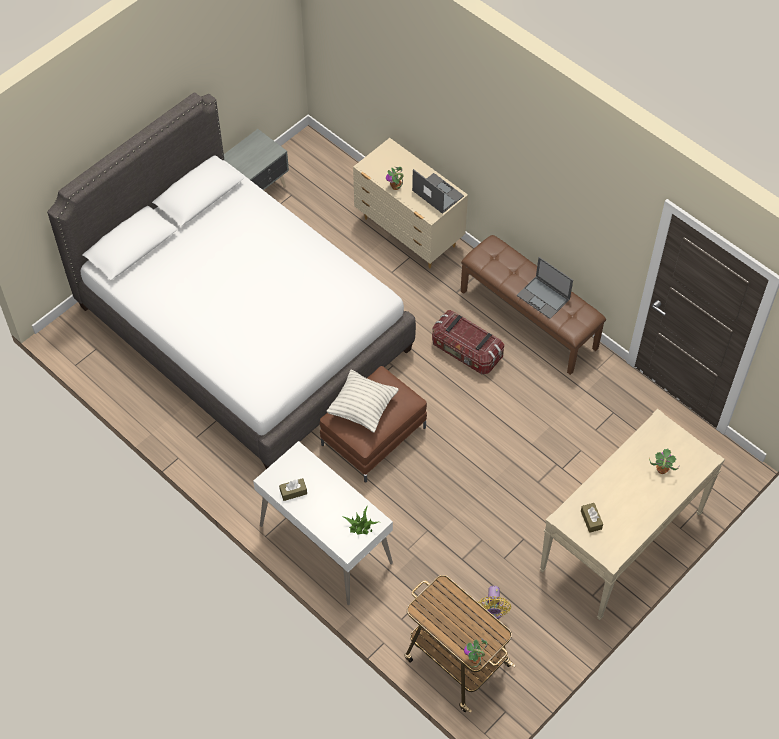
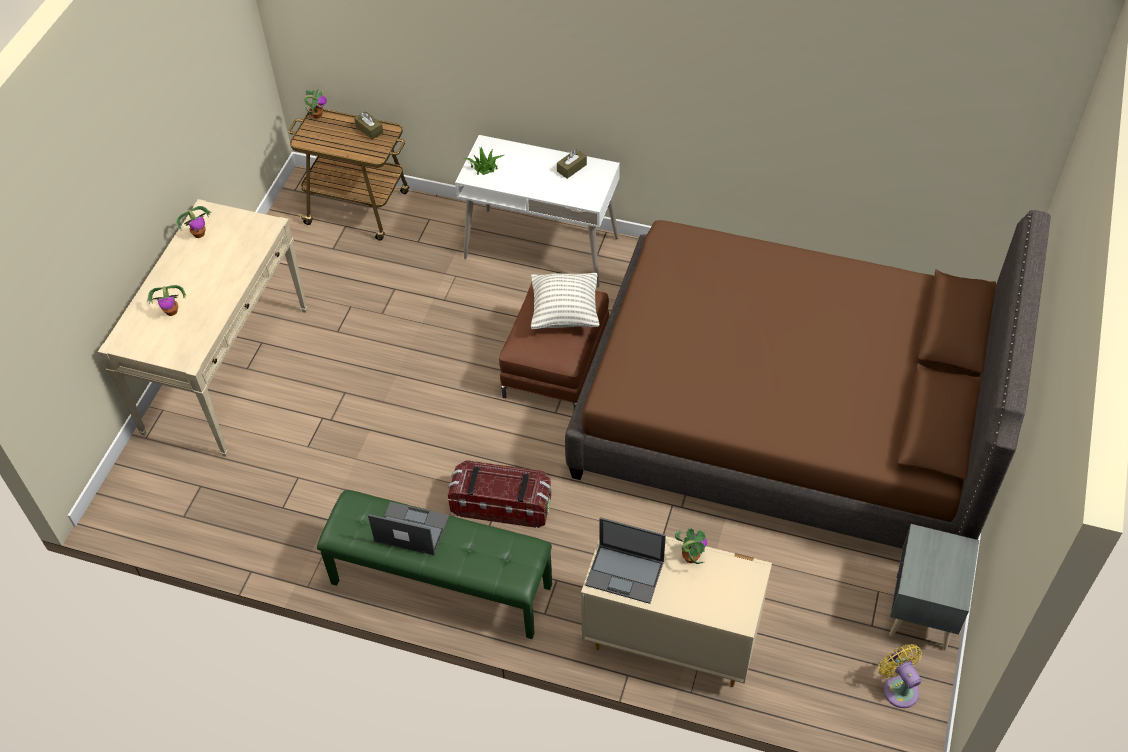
camera: 155 degrees right, 5 degrees down
white bed [47,93,416,469] -> brown bed [565,210,1051,549]
brown bench [461,235,606,375] -> green bench [317,490,552,639]
yellow fan [478,586,511,619] -> yellow fan moved to [878,644,922,708]
brown tissue box [581,503,603,533] -> brown tissue box moved to [354,111,383,140]
none -> potted plant [176,206,212,238]

